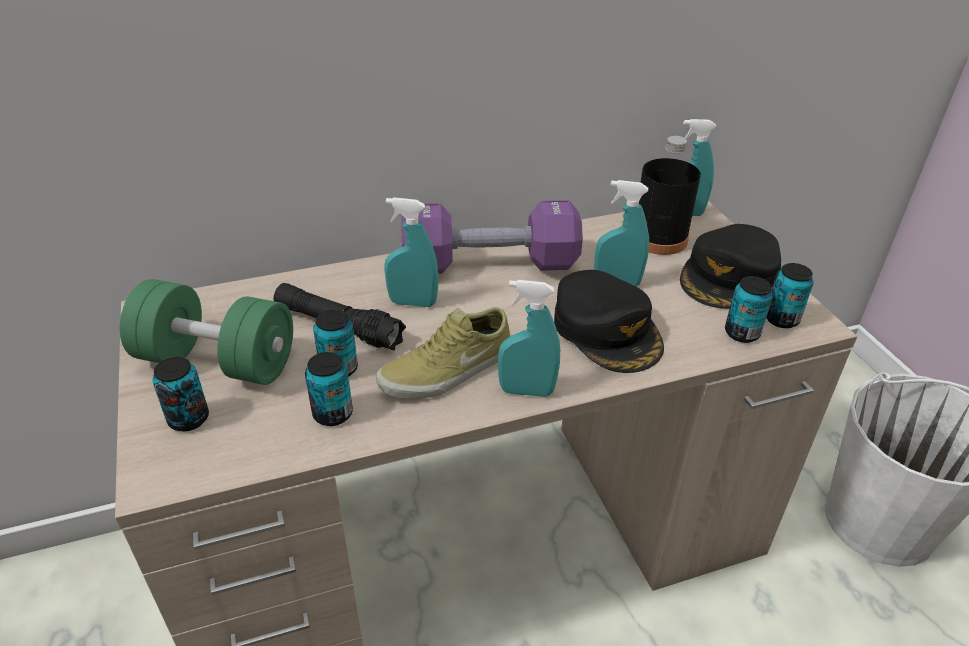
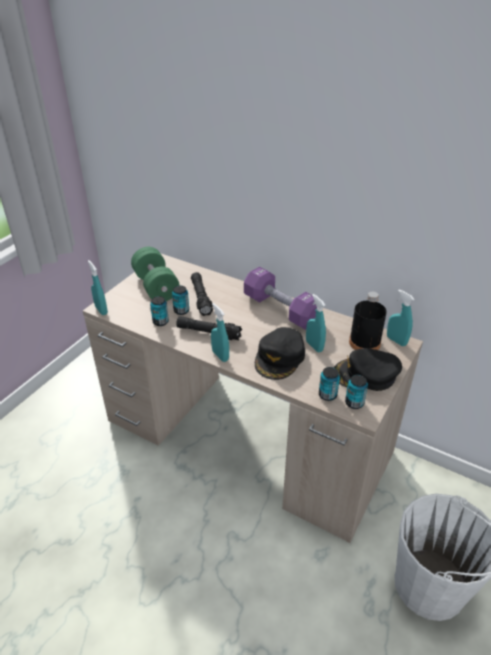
camera: 50 degrees right, 0 degrees up
can [152,357,209,431] -> none
beige shoe [376,307,510,399] -> black flashlight [176,316,242,340]
turquoise spray bottle [384,197,438,307] -> turquoise spray bottle moved to [88,260,108,315]

